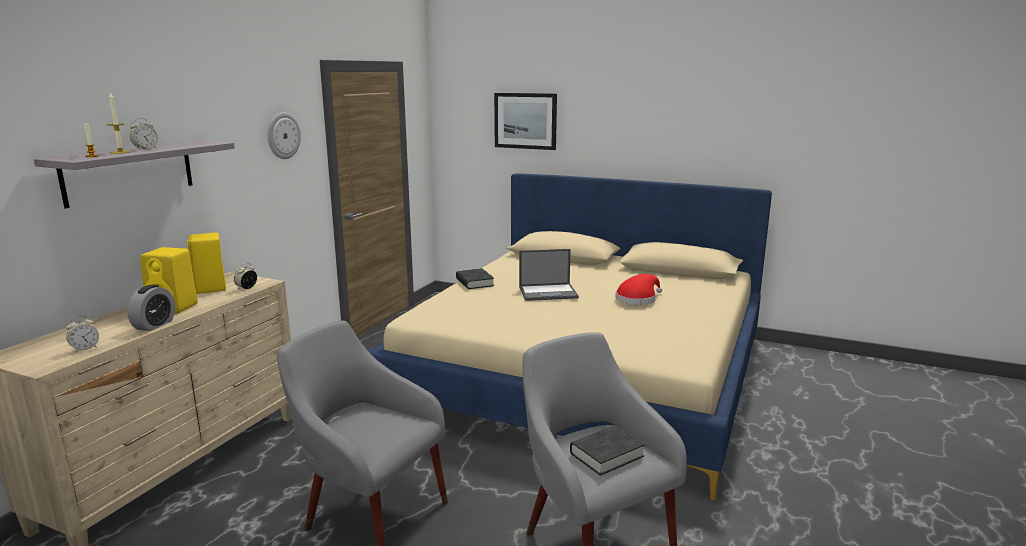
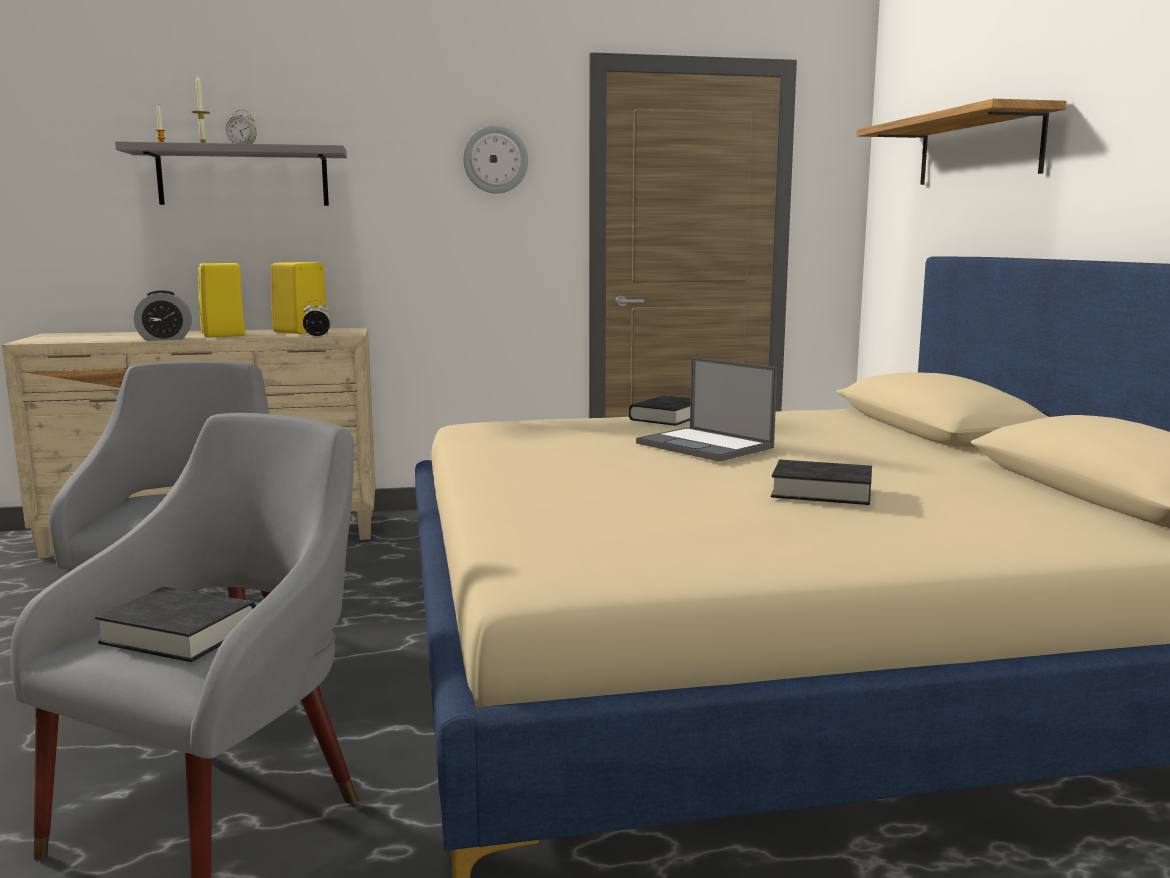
camera: 55 degrees right, 5 degrees down
alarm clock [66,315,99,353] -> none
picture [494,93,557,150] -> shelf [856,99,1067,185]
red hat [616,274,662,305] -> black book [771,460,872,505]

